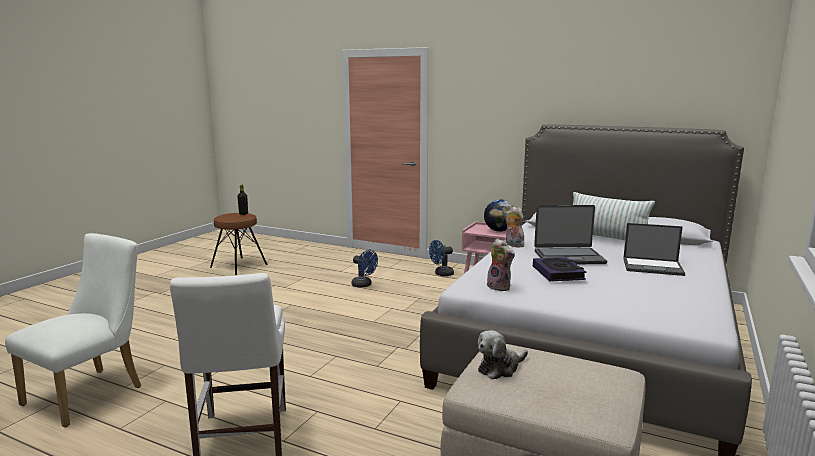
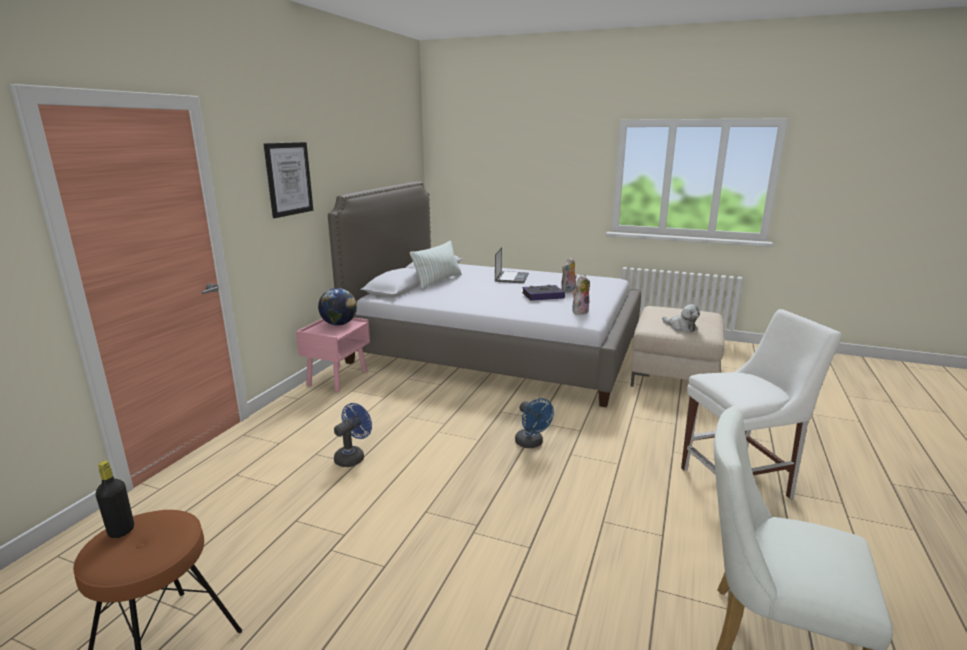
camera: 95 degrees left, 5 degrees up
blue fan [429,240,454,276] -> blue fan moved to [515,398,554,448]
plush toy [504,207,524,248] -> plush toy moved to [561,257,577,293]
laptop [534,205,607,264] -> none
none -> picture [264,142,313,218]

